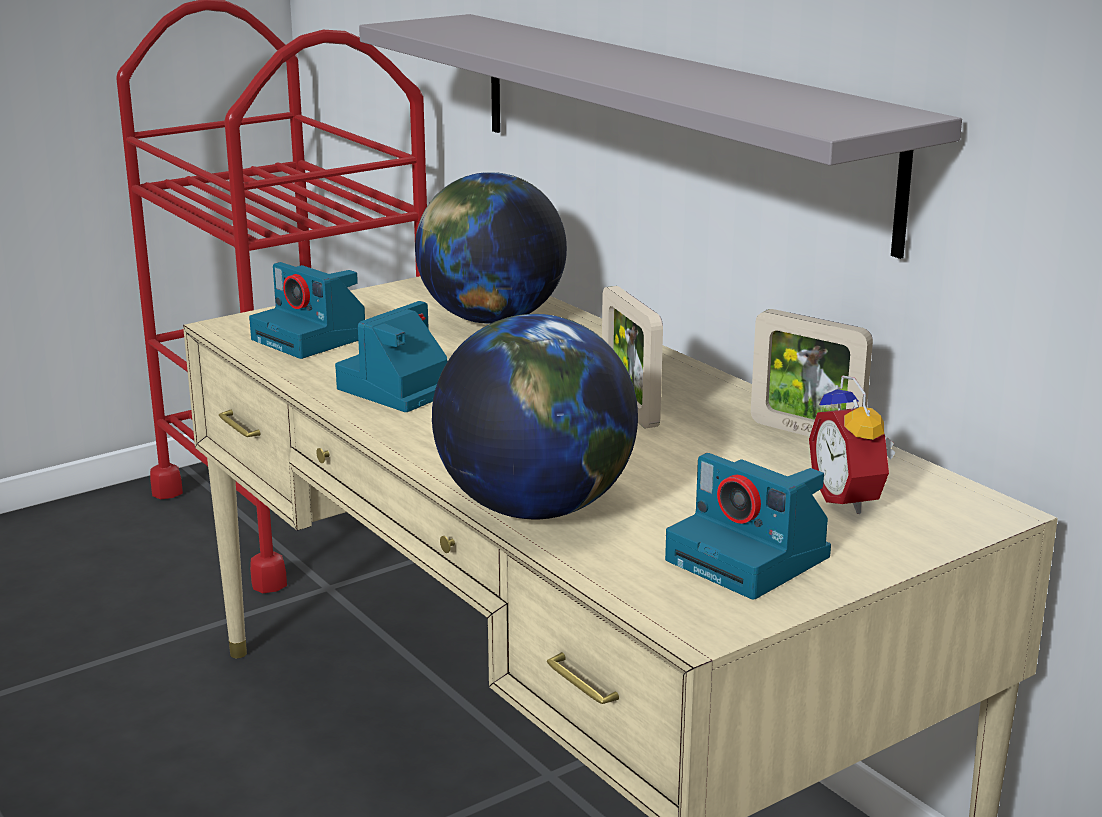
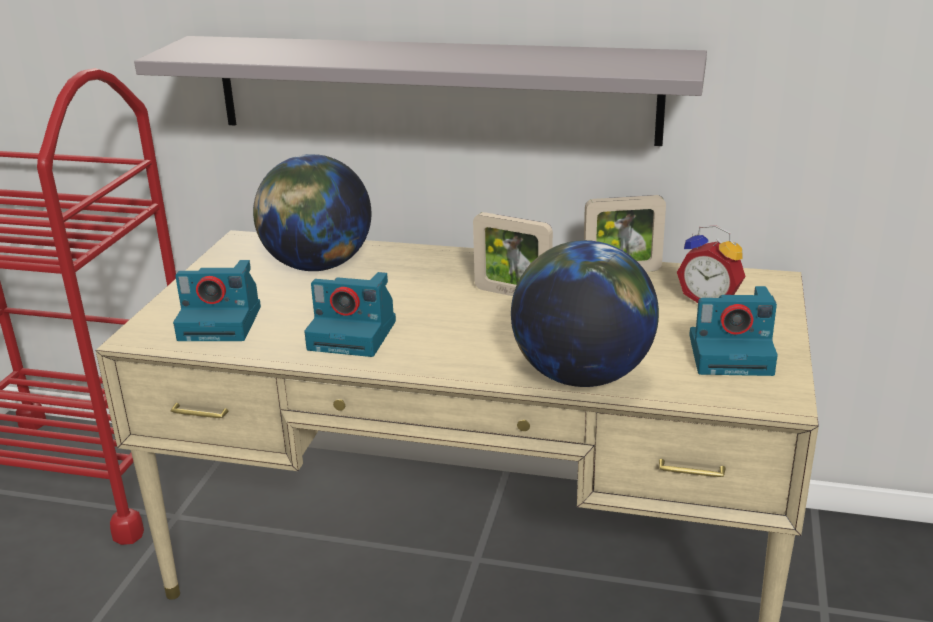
camera: 40 degrees left, 5 degrees up
camera [335,301,448,412] -> camera turned 75 degrees counterclockwise [304,272,396,357]

